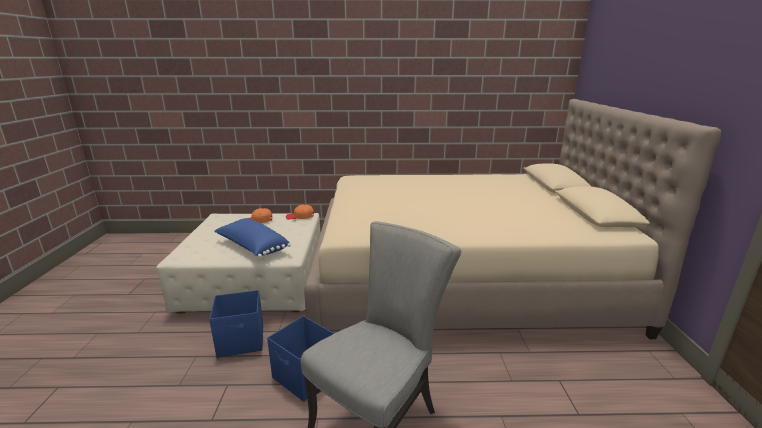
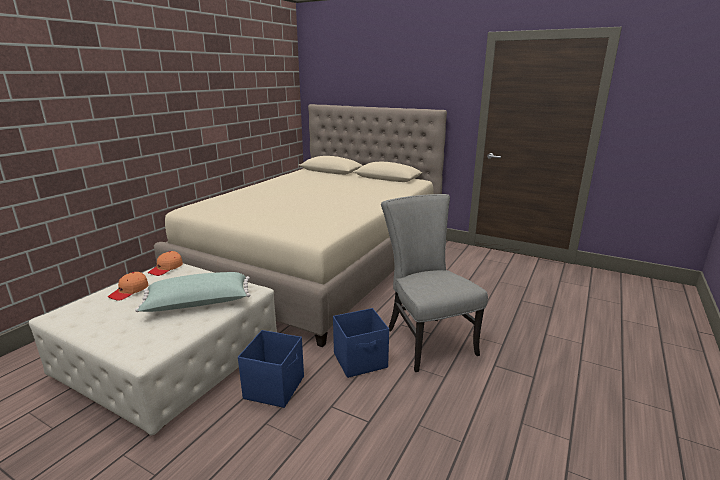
camera: 60 degrees left, 0 degrees up
blue pillow [214,218,291,258] -> green pillow [135,272,250,312]

